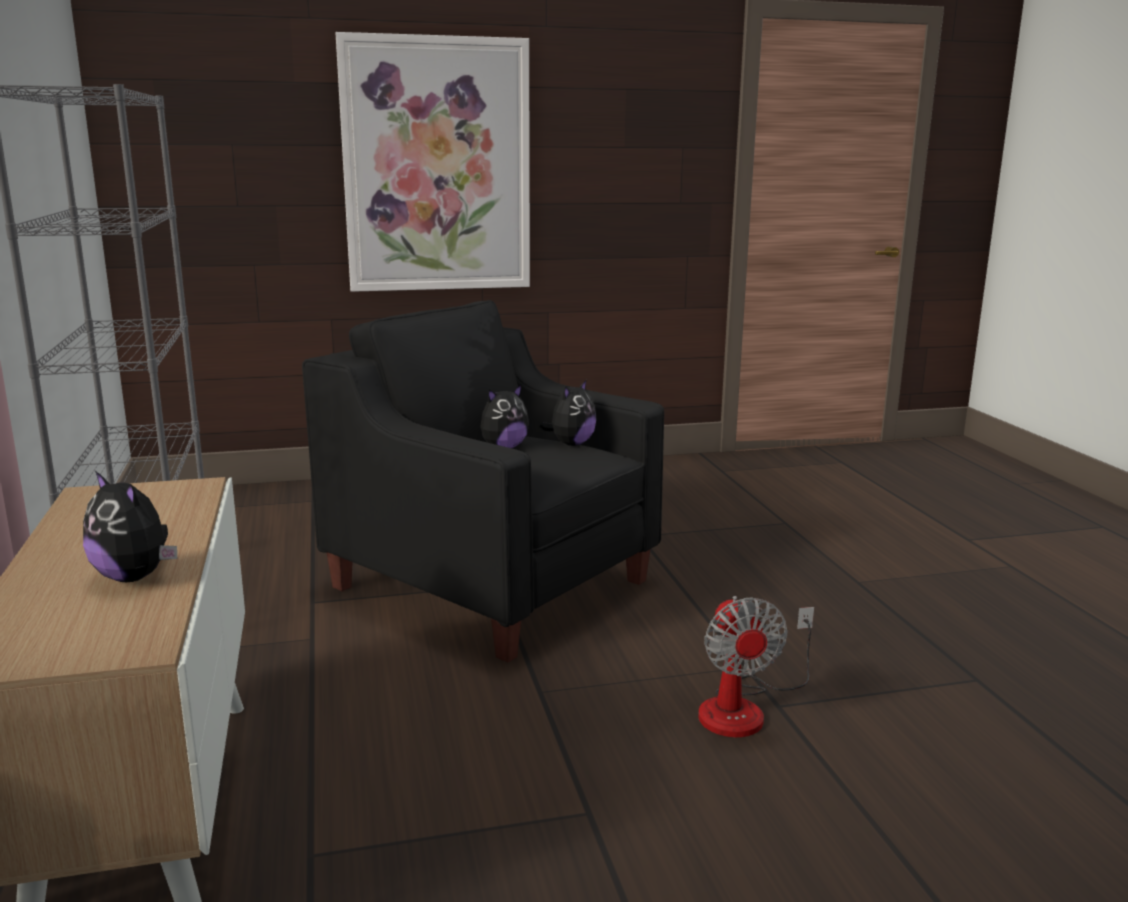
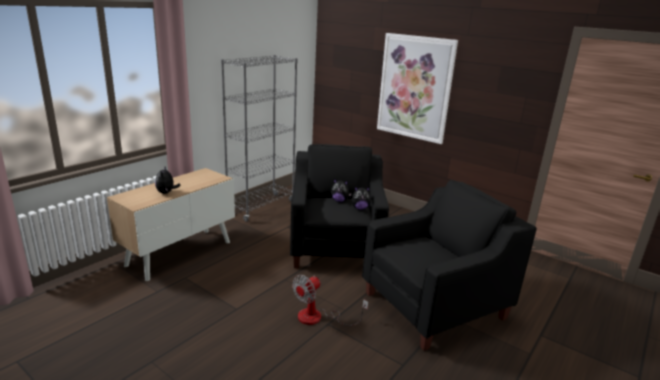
camera: 50 degrees right, 5 degrees up
none -> black armchair [362,180,537,351]

